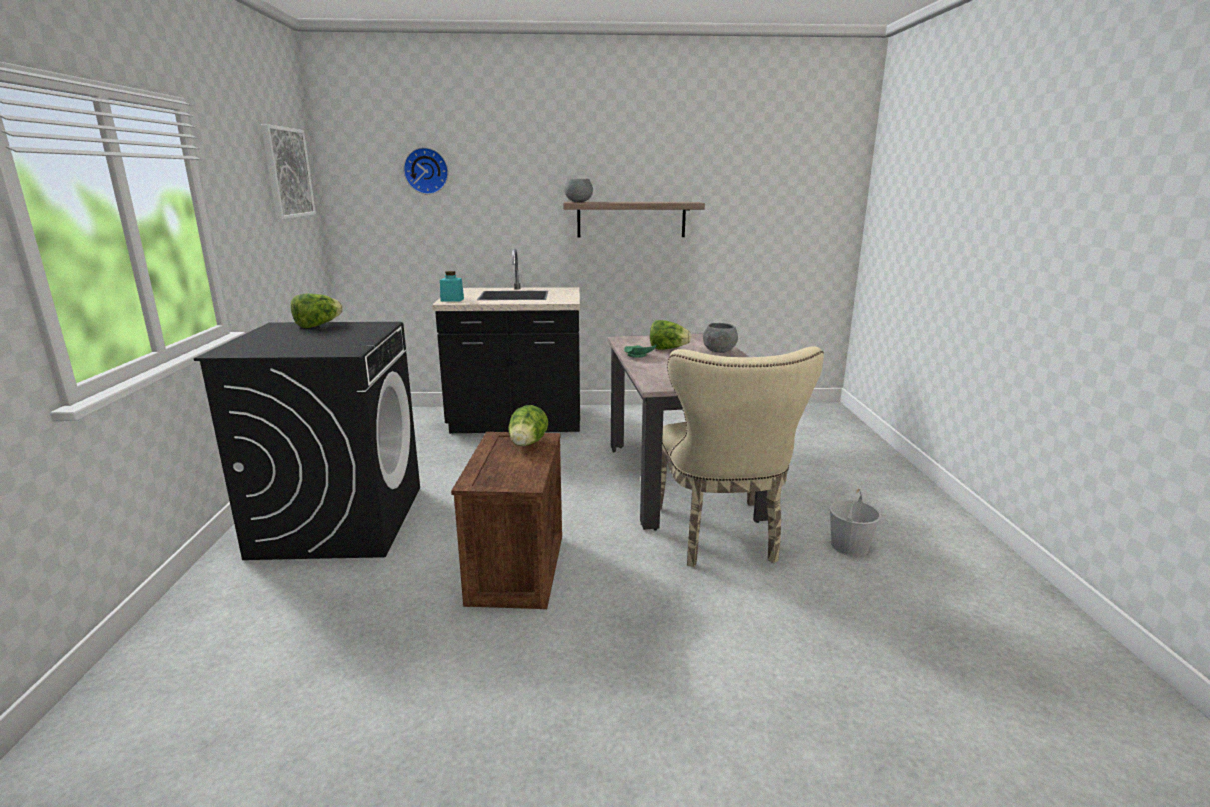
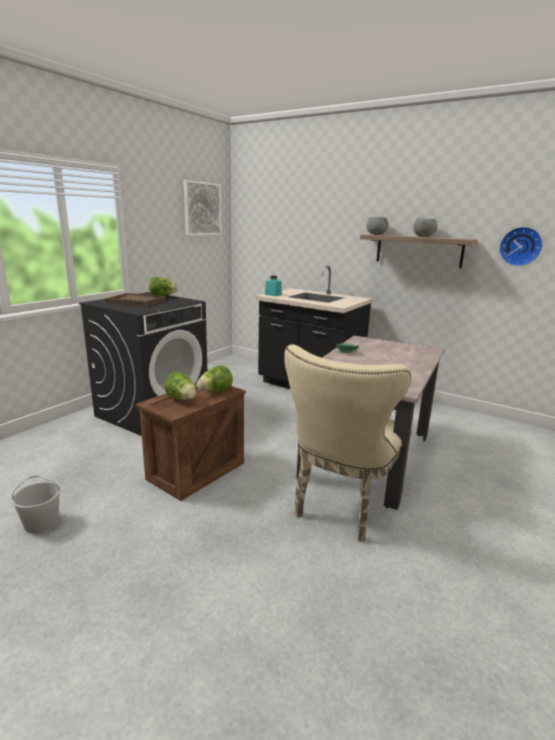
camera: 35 degrees right, 0 degrees up
wall clock [403,147,449,195] -> wall clock moved to [499,227,543,266]
lettuce [650,320,691,350] -> lettuce moved to [164,372,196,400]
grey bowl [703,323,738,353] -> grey bowl moved to [413,218,438,237]
white bucket [829,489,881,556] -> white bucket moved to [12,476,60,534]
none -> brown tray [105,293,165,307]

